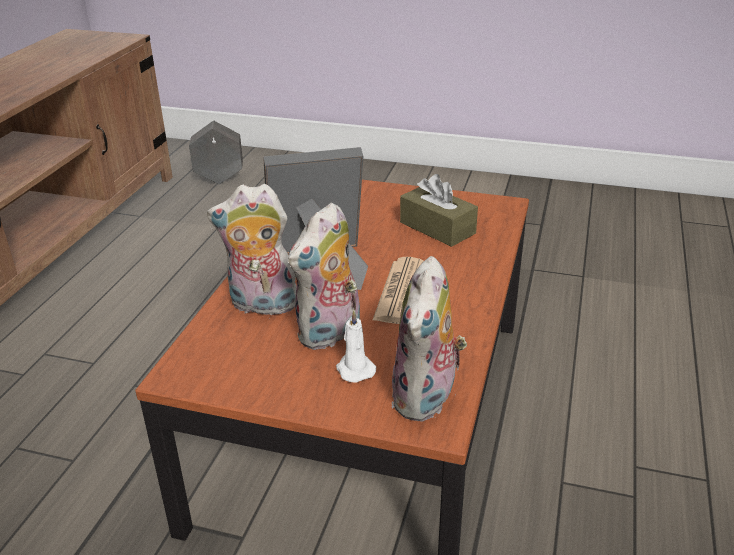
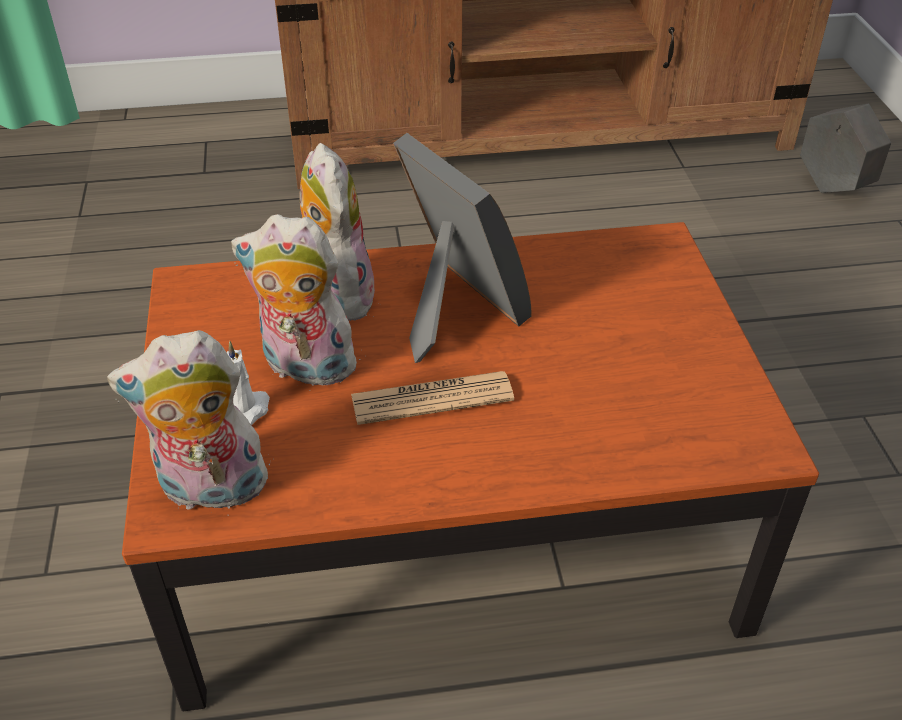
camera: 65 degrees right, 10 degrees up
brown tissue box [400,174,478,247] -> none

